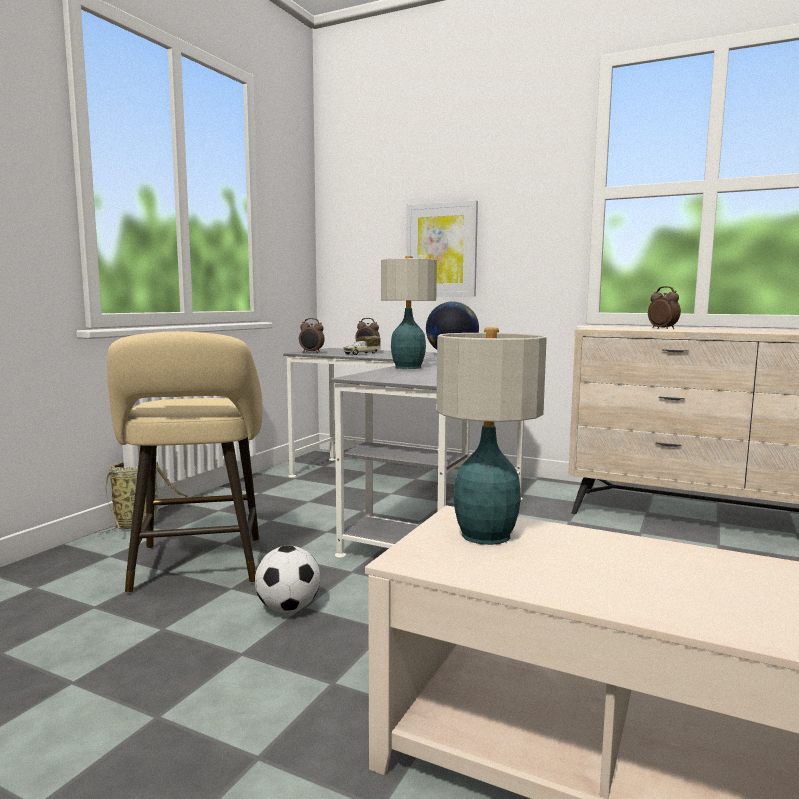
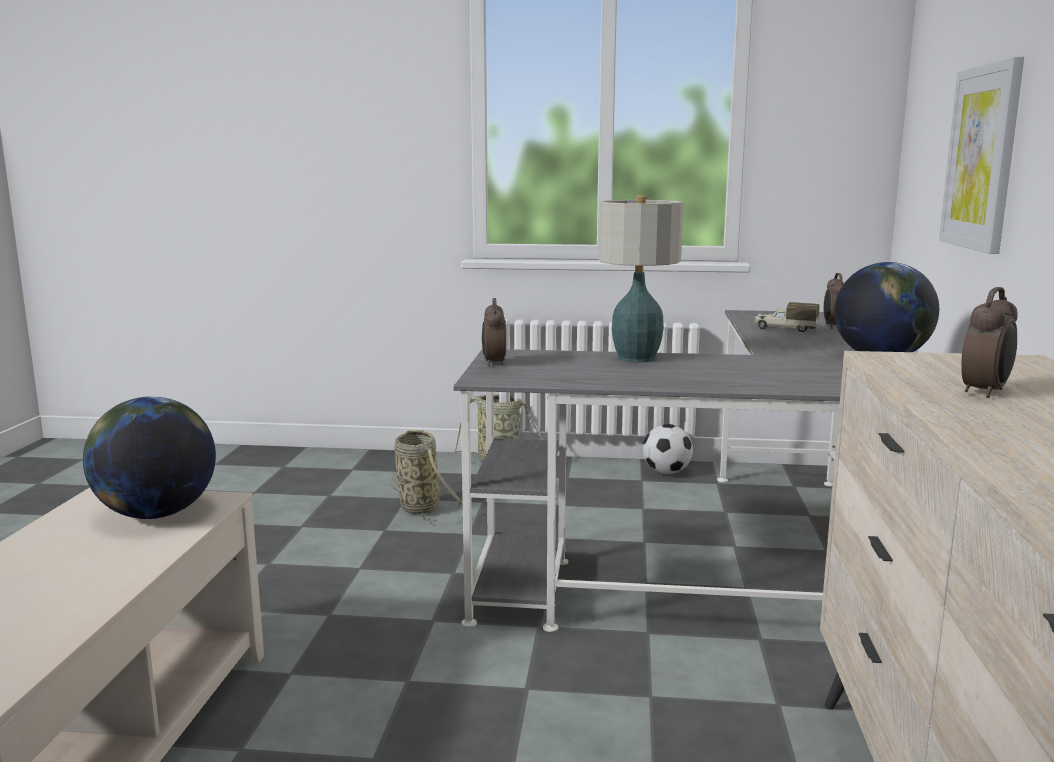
camera: 70 degrees right, 5 degrees up
beige stool [107,331,263,594] -> basket [390,430,463,522]
football [255,546,320,613] -> football moved to [643,424,693,474]
alarm clock [299,318,325,353] -> alarm clock moved to [482,298,506,367]
table lamp [436,327,547,545] -> globe [83,396,216,519]

